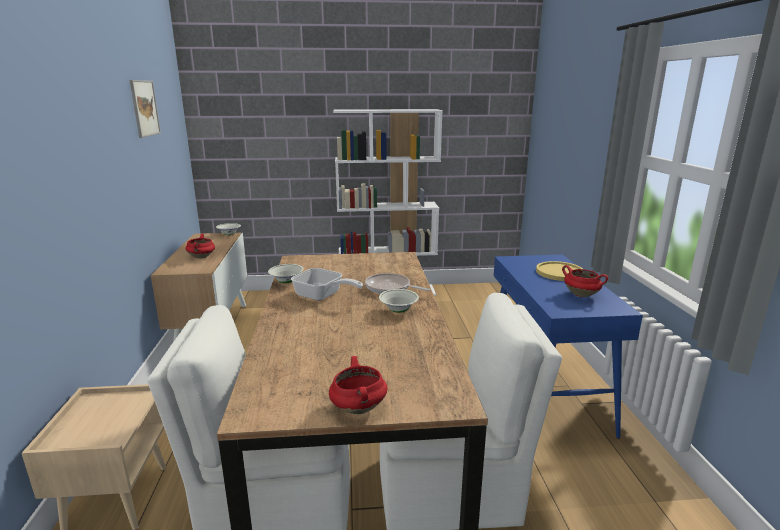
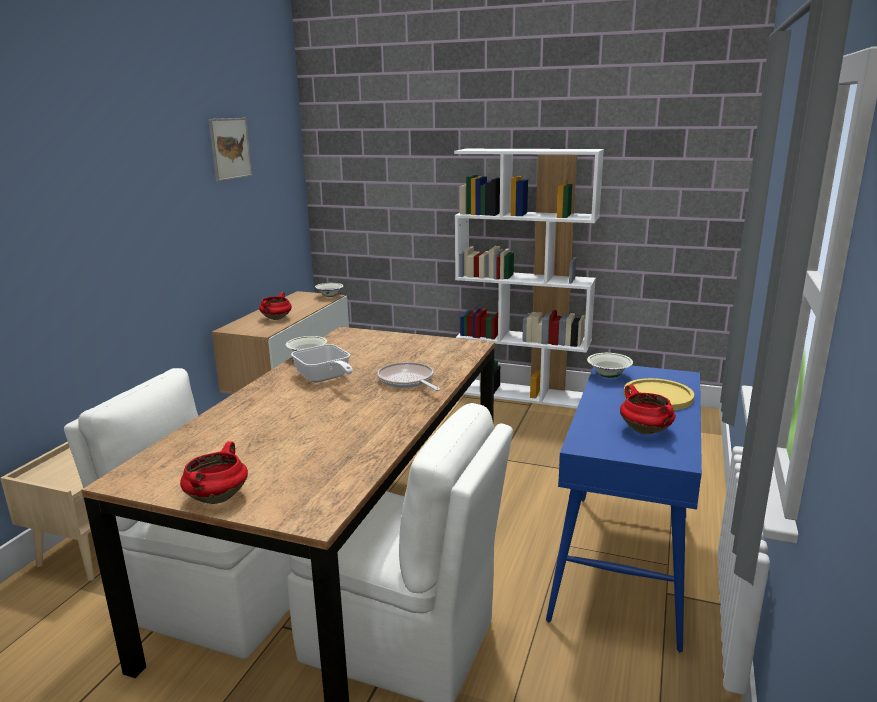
camera: 25 degrees right, 0 degrees up
white bowl [379,289,419,313] -> white bowl moved to [587,353,633,378]

